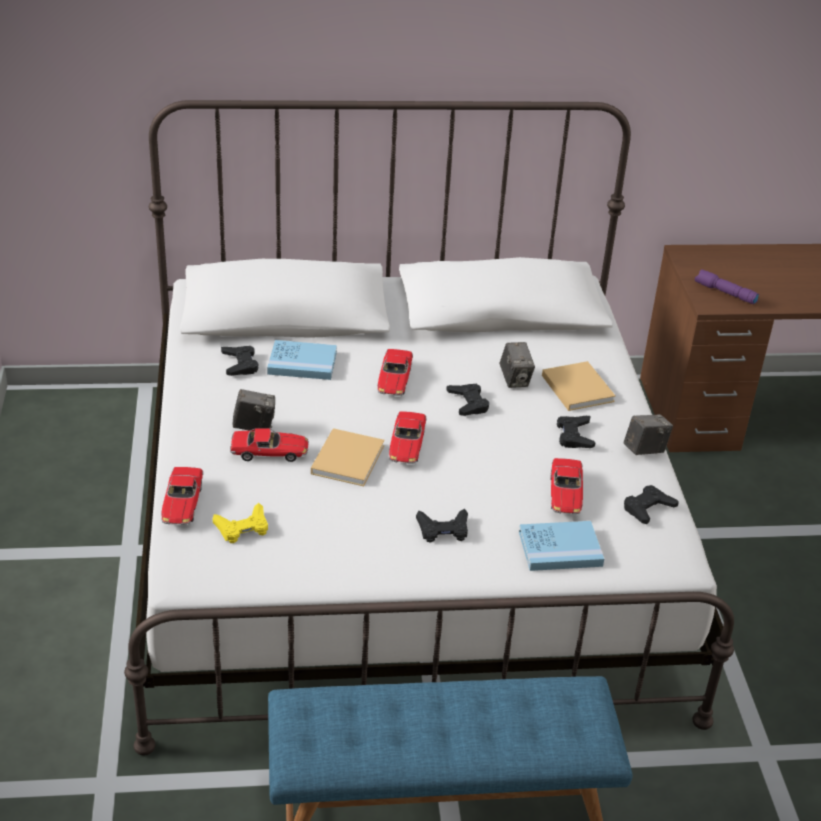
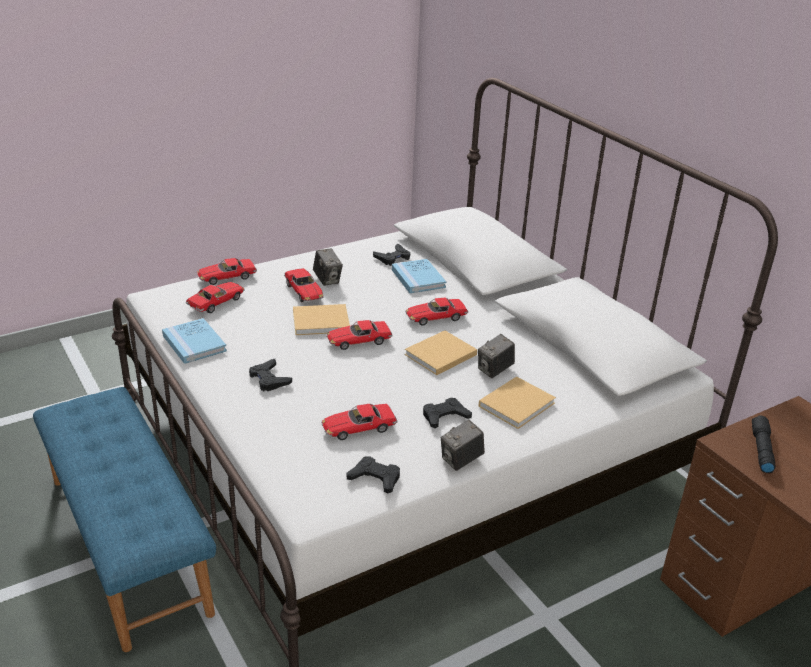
camera: 65 degrees right, 5 degrees down
yellow game controller [213,503,268,543] -> toy car [186,282,245,313]
black game controller [446,384,489,416] -> beige book [404,330,477,375]
blue book [519,521,604,571] -> blue book moved to [162,318,227,364]
camera [624,414,673,455] -> camera turned 105 degrees clockwise [441,419,485,471]
purple flashlight [695,269,759,304] -> black flashlight [752,416,776,473]

